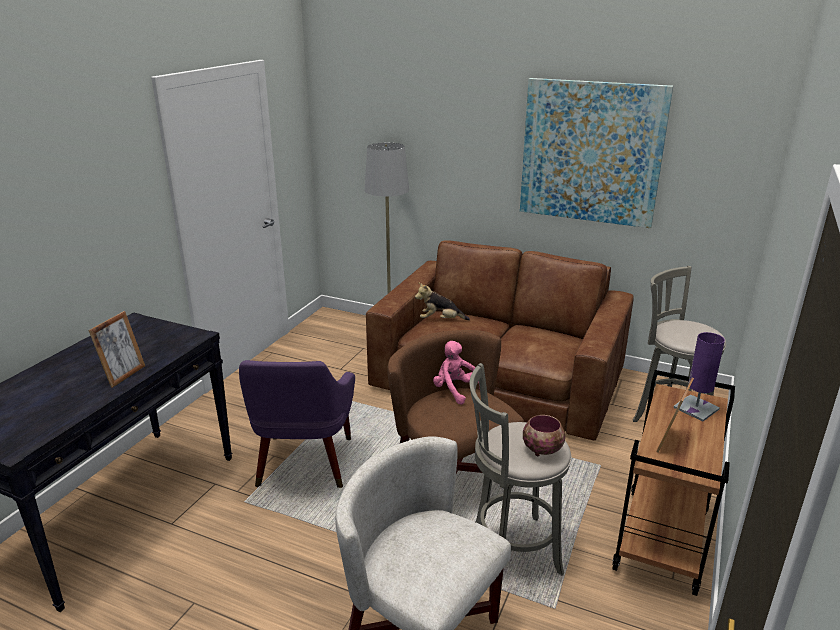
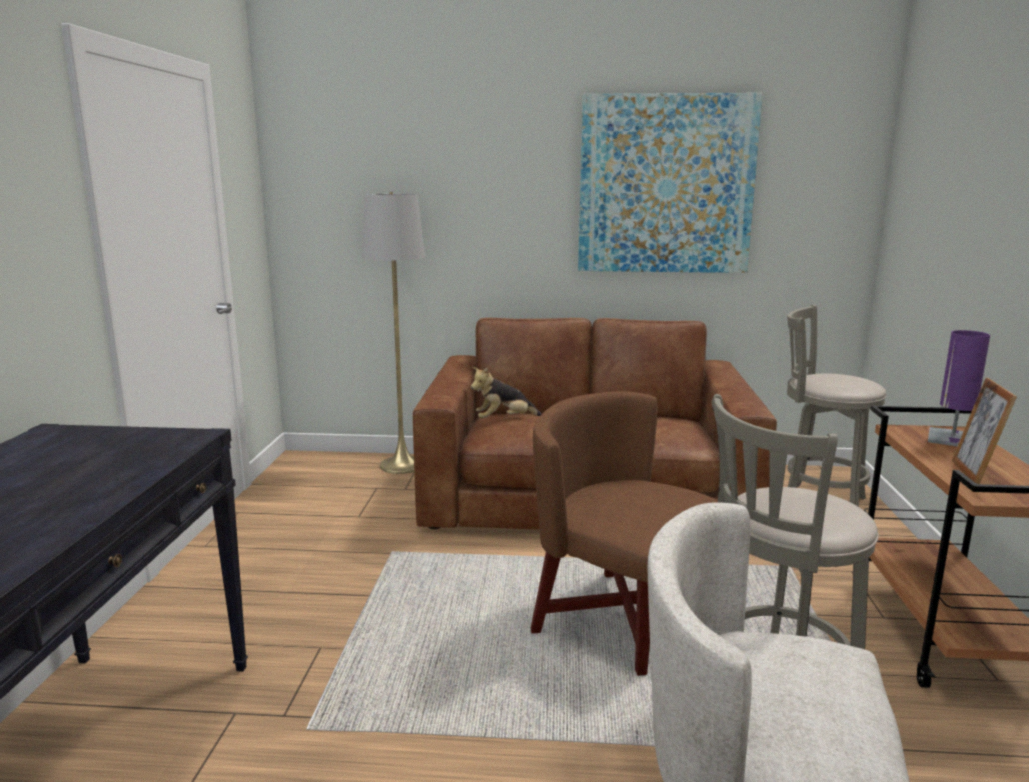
camera: 20 degrees left, 10 degrees down
picture frame [88,311,145,388] -> none
purple armchair [239,360,355,488] -> none
pink plush toy [433,341,480,405] -> none
bowl [523,415,565,456] -> none

